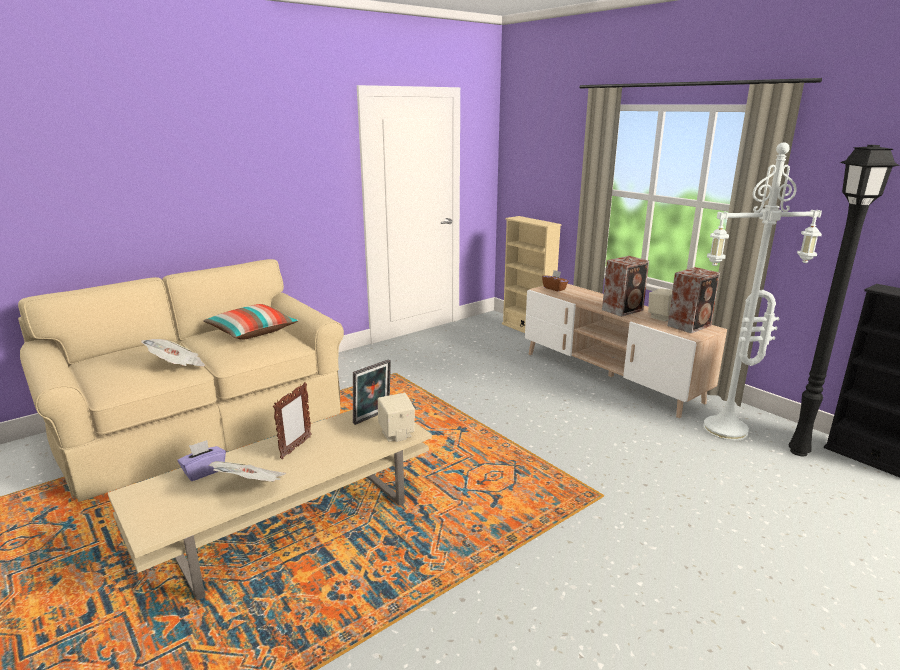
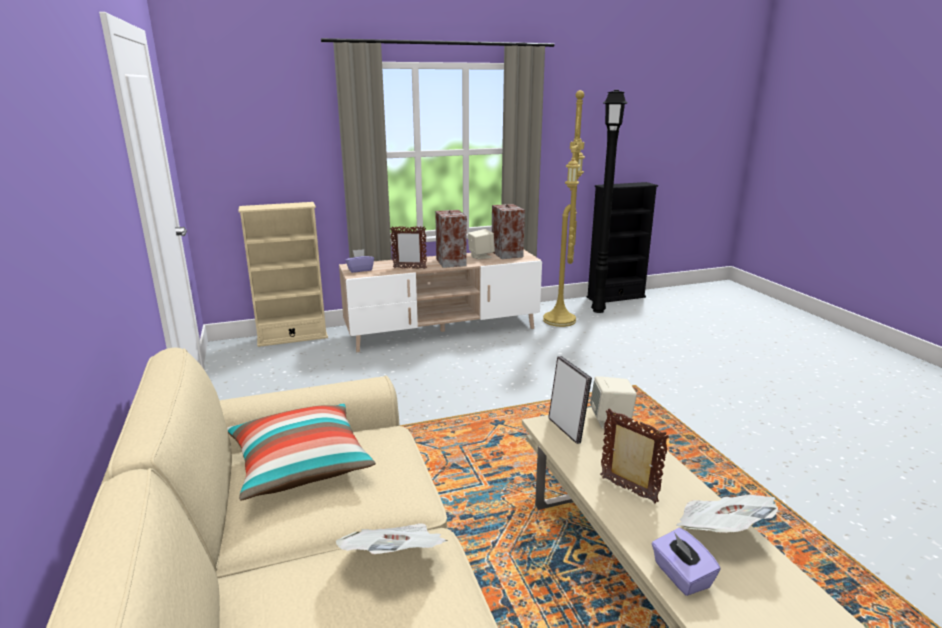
camera: 70 degrees left, 0 degrees up
brown tissue box [542,270,569,292] -> purple tissue box [345,249,374,273]
white floor lamp [703,142,822,441] -> yellow floor lamp [543,90,585,327]
none -> picture frame [390,226,427,269]

